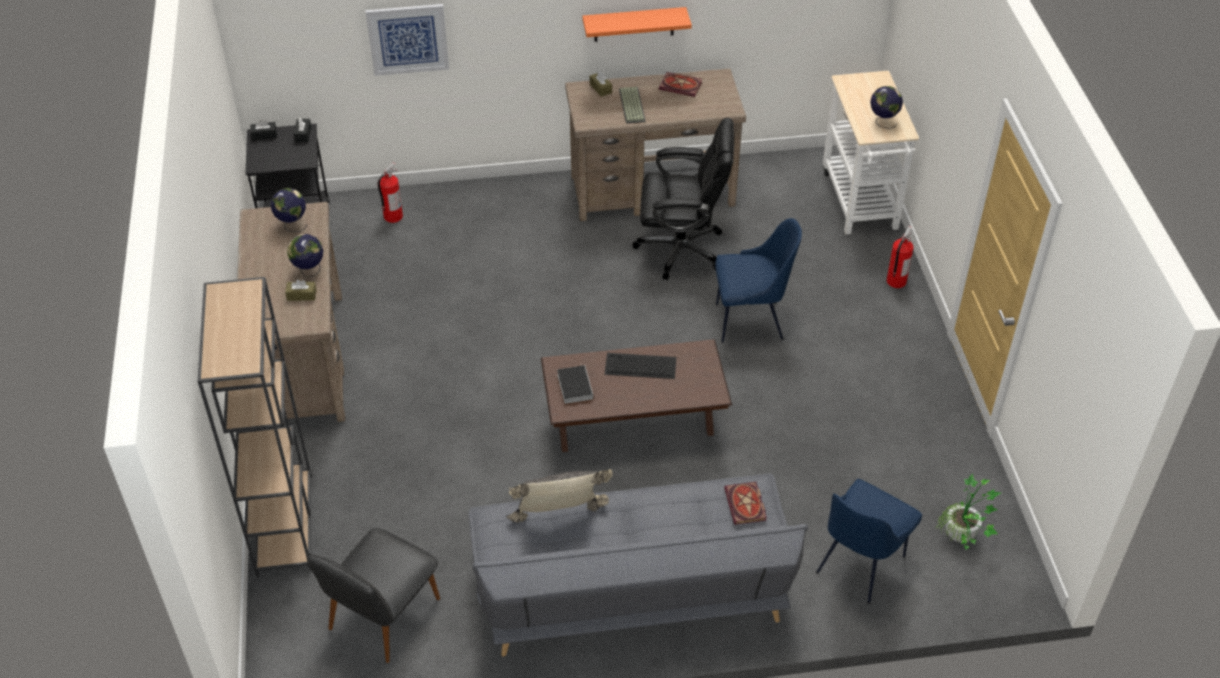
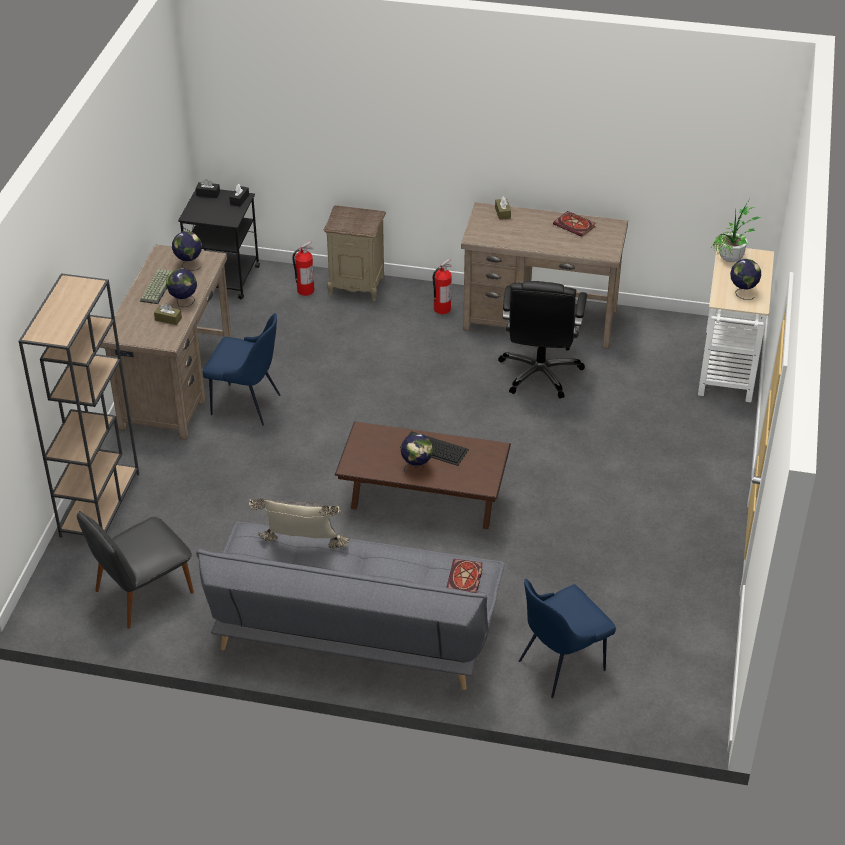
camera: 20 degrees right, 5 degrees down
picture [365,4,449,76] -> none
book [557,365,593,404] -> none
orange shelf [582,7,692,42] -> none
keyboard [619,87,645,124] -> keyboard moved to [140,269,172,304]
black office chair [632,118,734,280] -> black office chair turned 75 degrees clockwise [498,281,587,399]
blue chair [715,218,802,343] -> blue chair moved to [203,313,281,425]
fire extinguisher [886,226,914,288] -> fire extinguisher moved to [433,258,452,314]
potted plant [936,473,1001,549] -> potted plant moved to [712,202,761,262]
none -> beige nightstand [324,205,386,301]
none -> globe [401,433,433,474]

